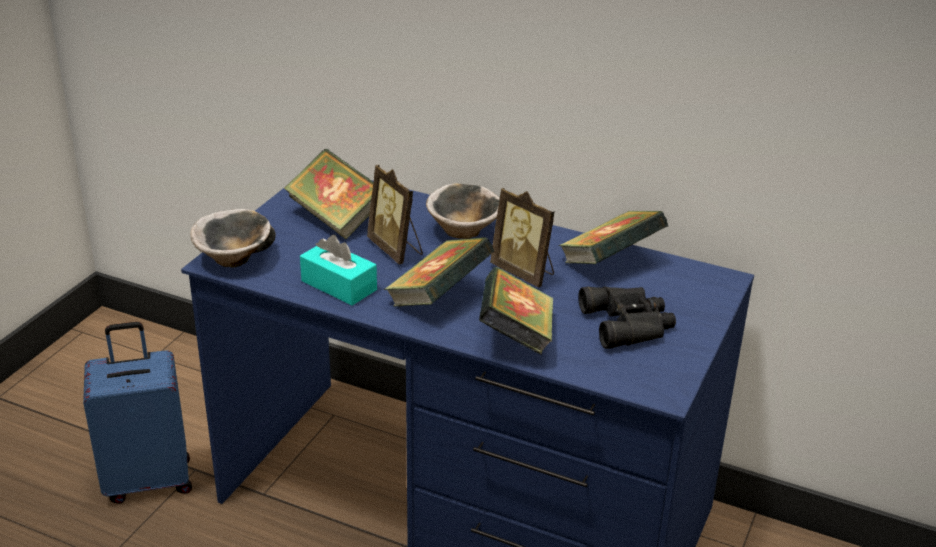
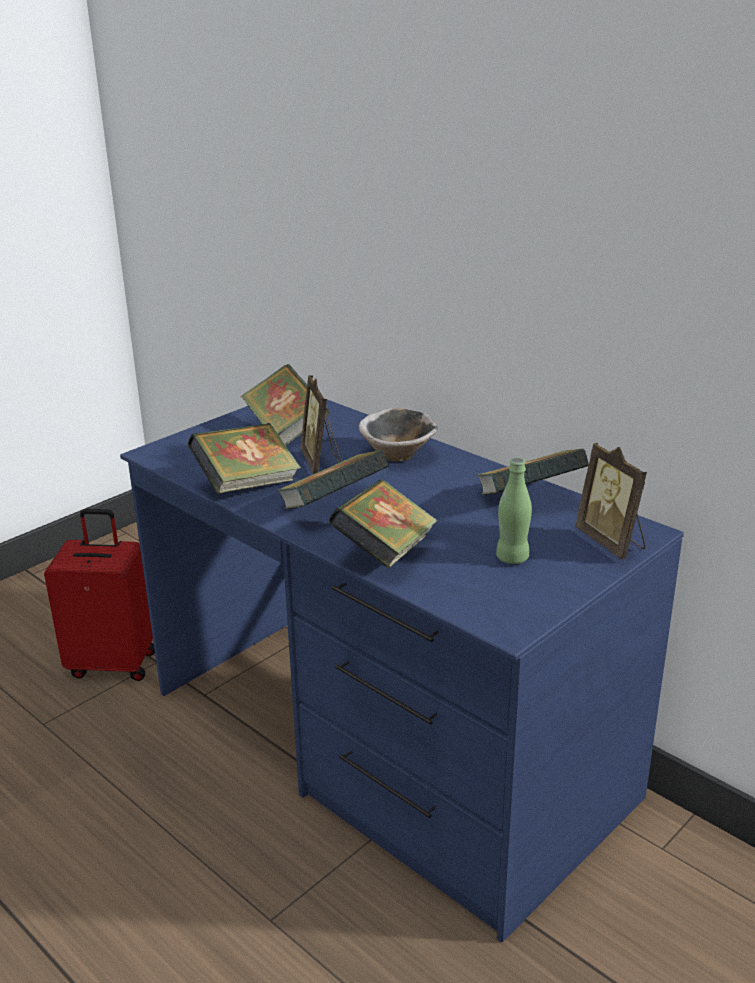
camera: 20 degrees right, 5 degrees down
blue suitcase [83,322,192,504] -> red suitcase [44,509,155,681]
bowl [190,209,276,268] -> none
turquoise tissue box [300,235,377,306] -> book [187,423,301,493]
picture frame [490,188,555,288] -> picture frame moved to [575,443,647,559]
black binoculars [578,287,676,349] -> green bottle [496,458,532,564]

